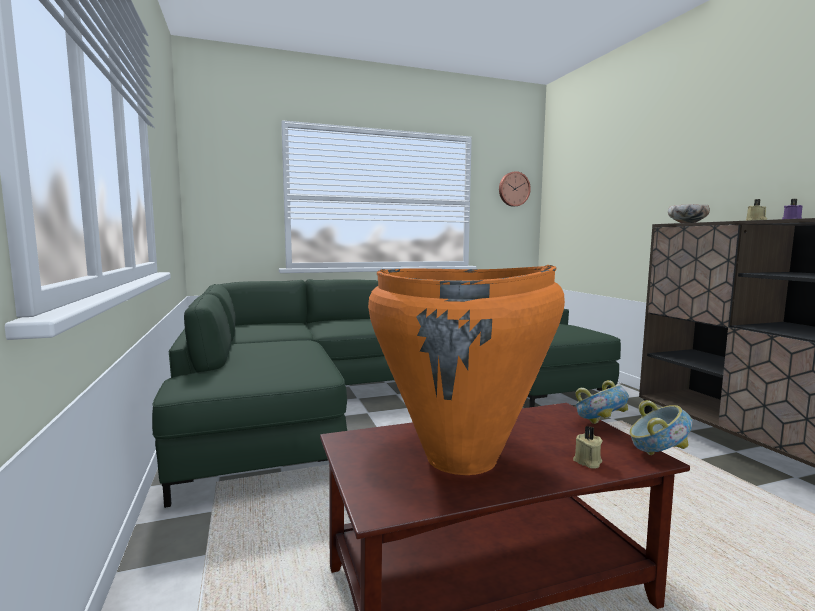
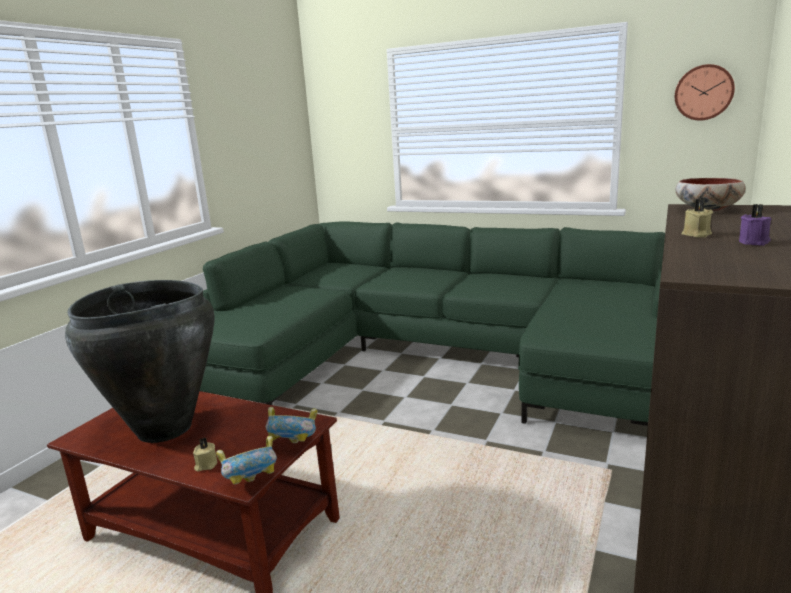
camera: 45 degrees right, 10 degrees up
orange vase [368,265,565,475] -> black vase [65,280,214,443]

